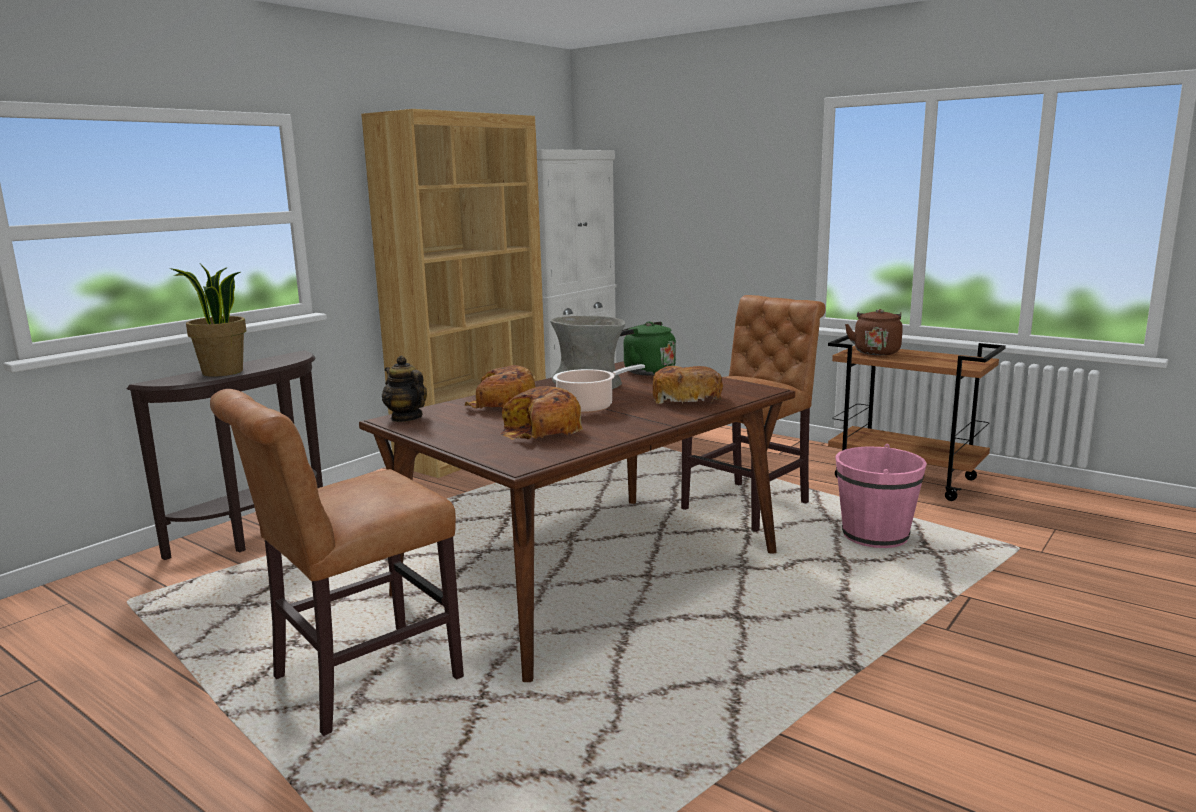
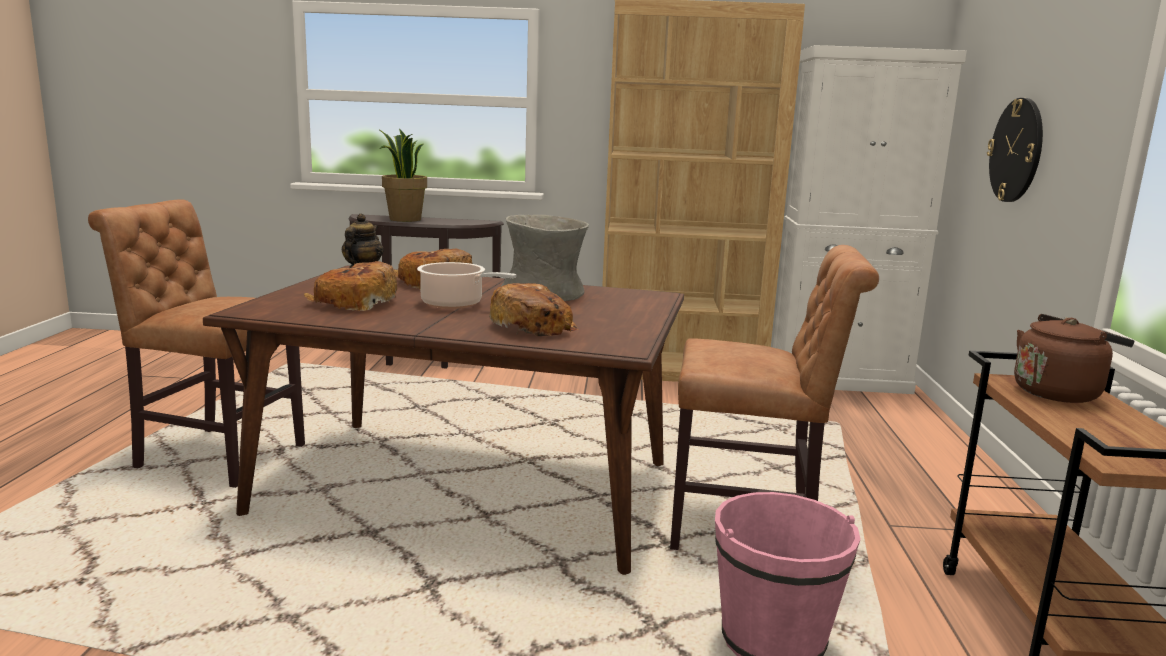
camera: 55 degrees right, 0 degrees up
green kettle [620,321,676,375] -> none
none -> wall clock [987,98,1043,202]

